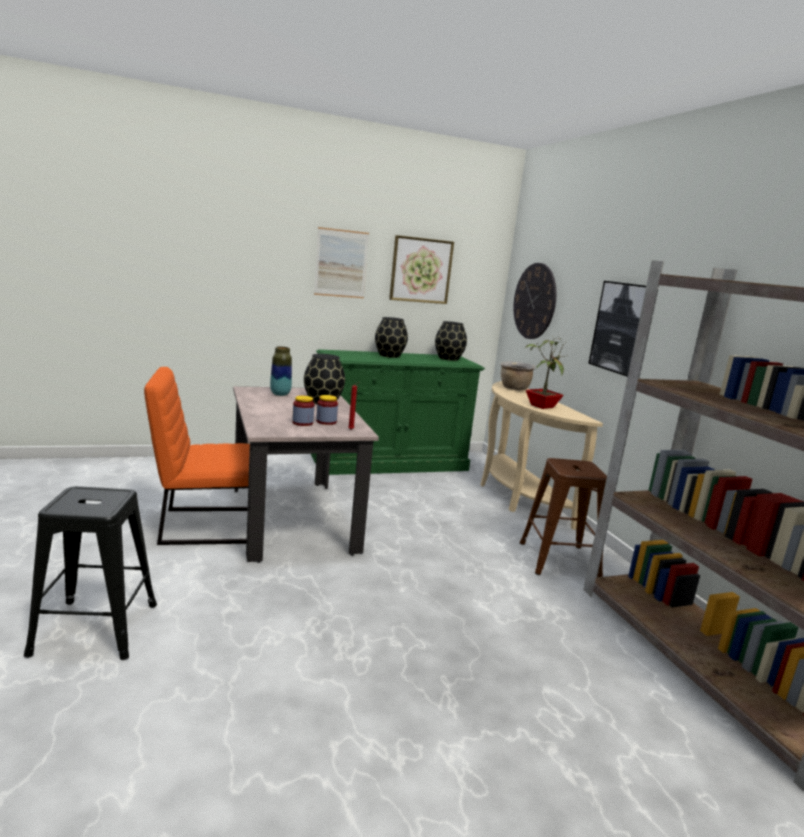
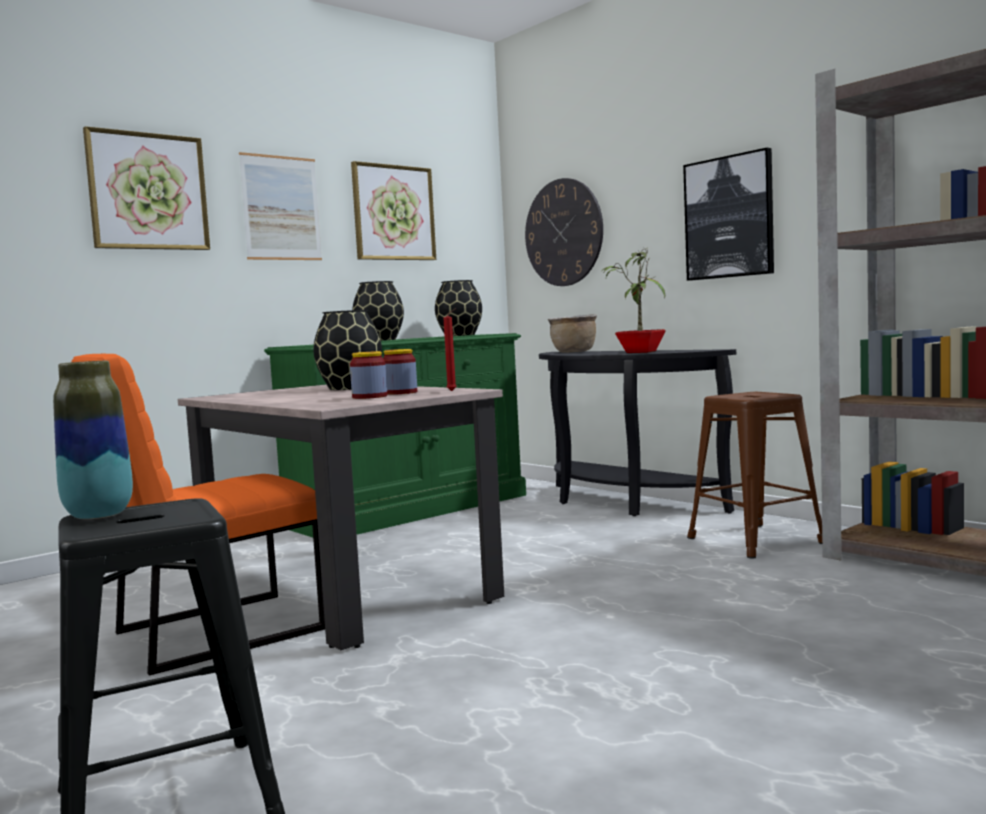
camera: 20 degrees left, 10 degrees down
vase [270,346,292,396] -> vase moved to [53,361,133,519]
beige console table [481,381,603,530] -> black console table [539,349,736,516]
none -> picture [83,126,210,250]

